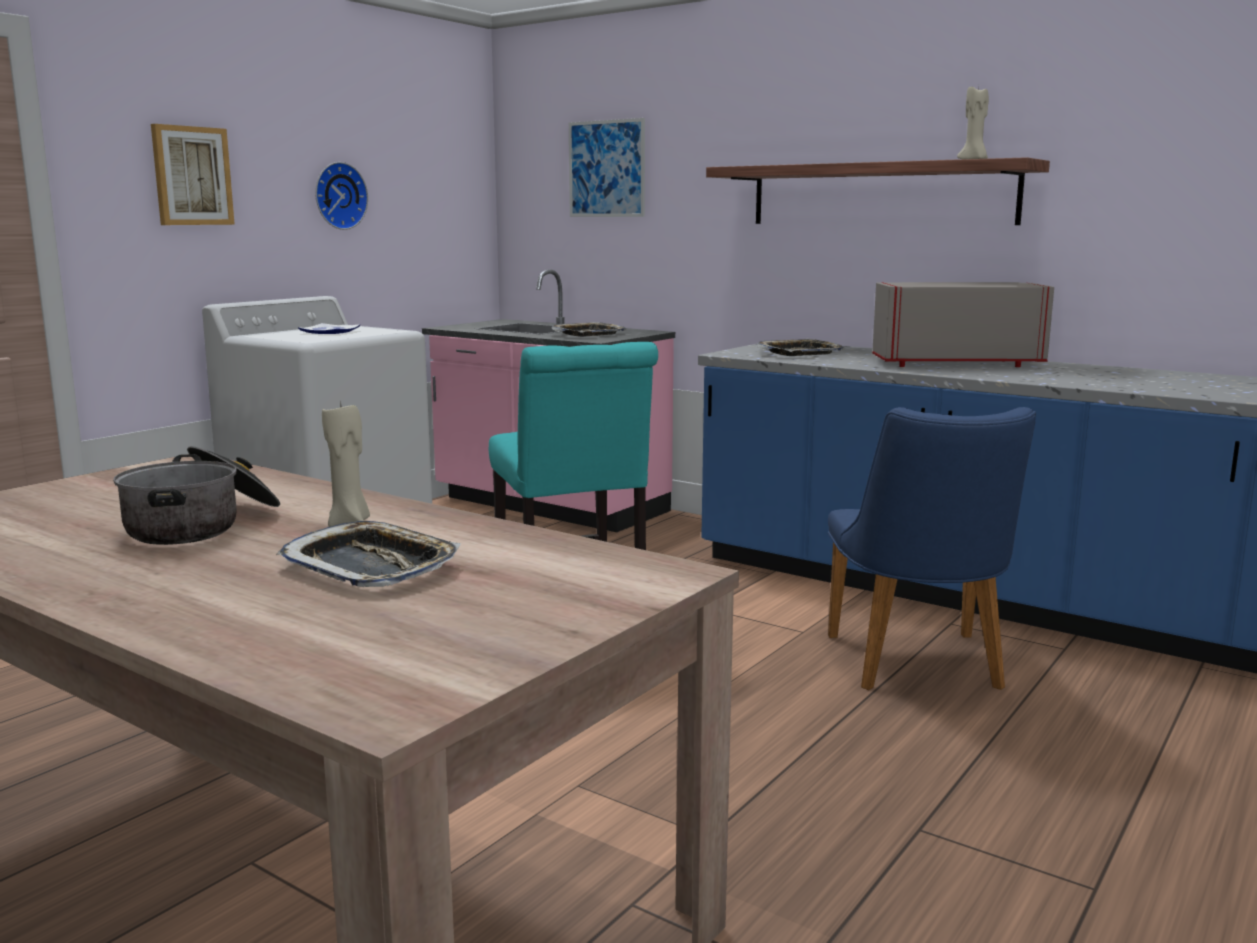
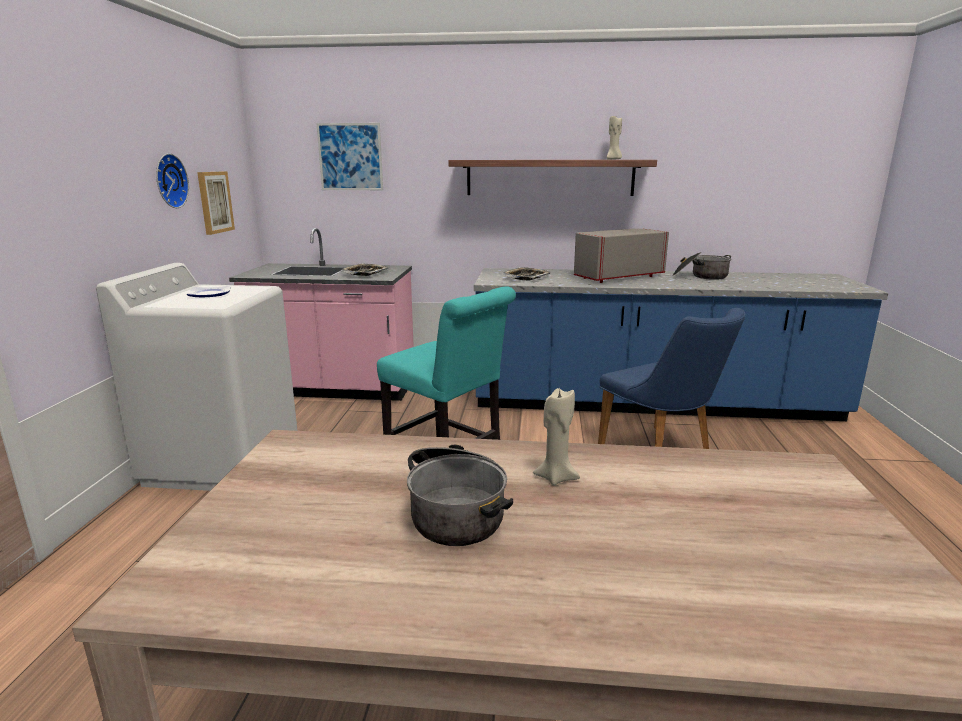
camera: 30 degrees left, 5 degrees up
picture [151,124,235,225] -> picture moved to [197,171,235,235]
tray [276,521,461,587] -> none
none -> cooking pot [673,252,731,280]

